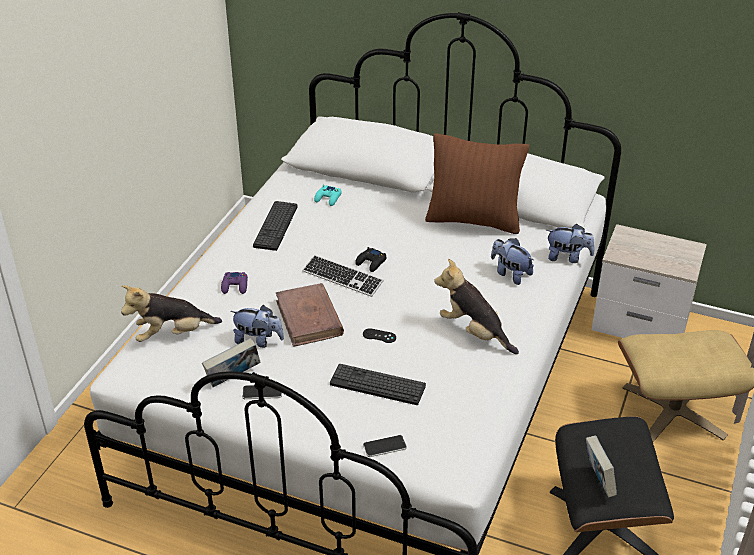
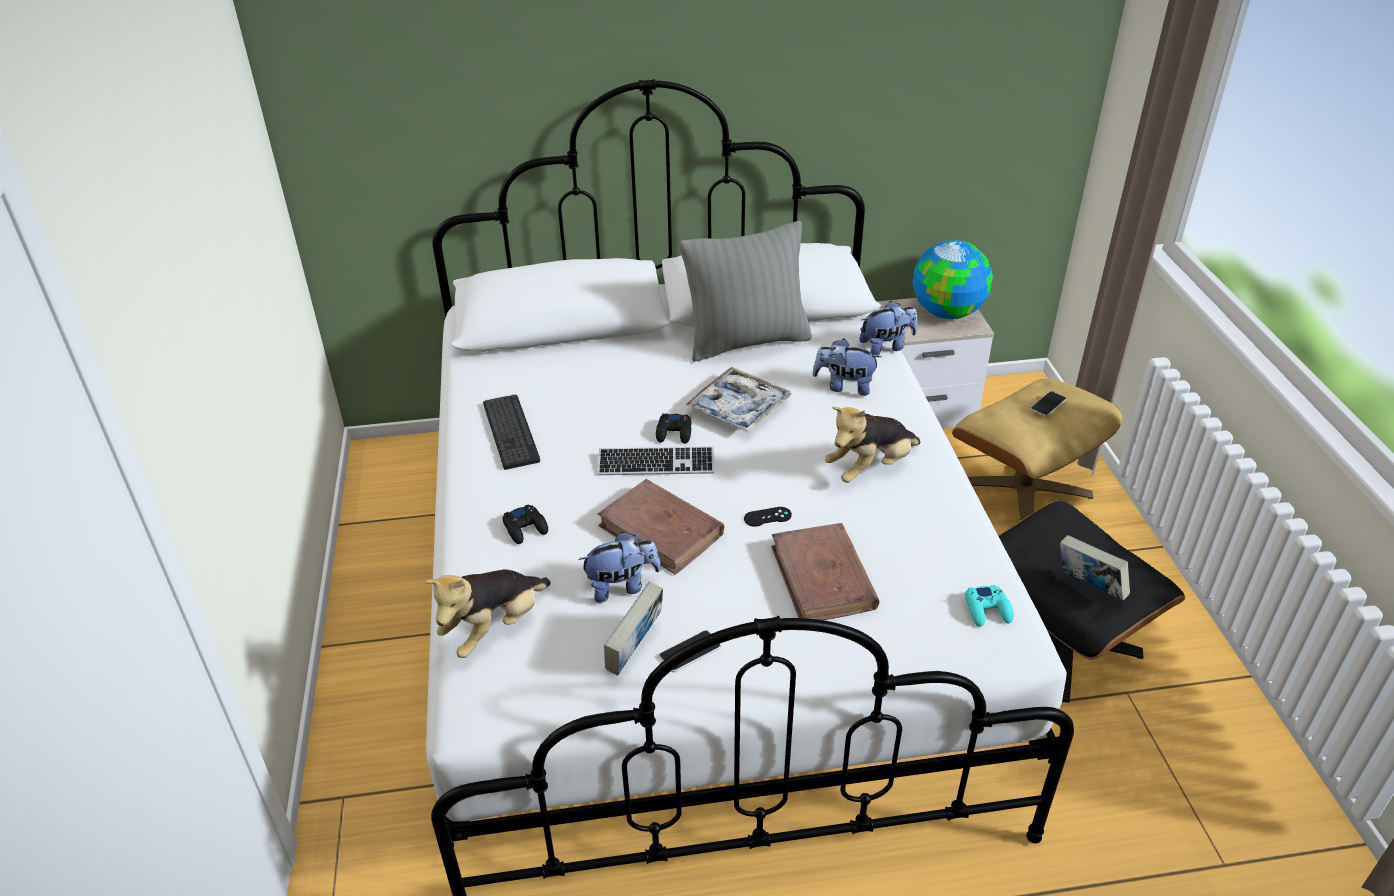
camera: 30 degrees left, 0 degrees up
purple game controller [221,272,248,294] -> black game controller [503,504,548,544]
turquoise game controller [314,185,342,206] -> turquoise game controller moved to [965,585,1014,627]
keyboard [330,364,426,405] -> brown book [771,523,879,620]
phone [363,435,407,457] -> phone moved to [1030,391,1067,417]
brown pillow [425,133,529,234] -> grey pillow [680,221,812,362]
plush toy [434,259,519,354] -> plush toy turned 45 degrees counterclockwise [825,407,921,483]
none -> tray [685,367,791,432]
none -> globe [913,240,993,319]

